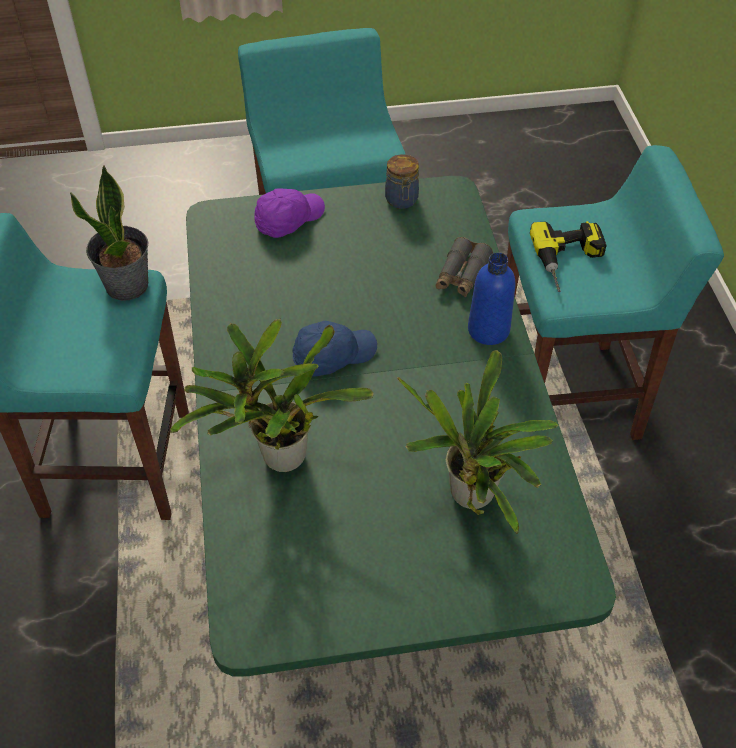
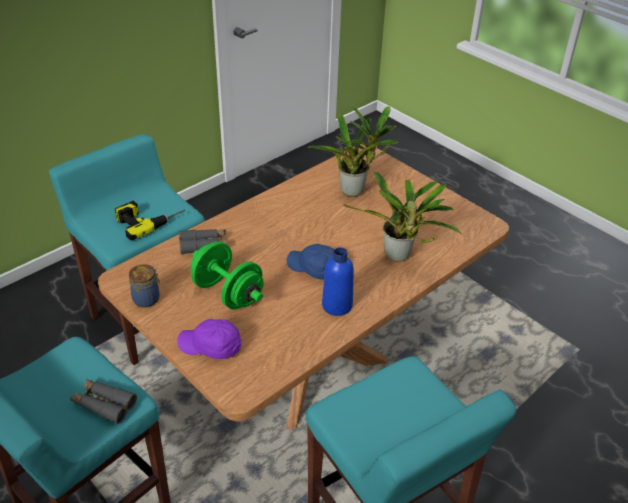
camera: 125 degrees left, 10 degrees down
potted plant [70,166,149,301] -> none
green dining table [186,176,616,677] -> brown dining table [98,144,509,429]
blue bottle [468,253,515,345] -> blue bottle moved to [322,247,354,316]
none -> grey binoculars [70,379,137,424]
none -> green dumbbell [191,241,264,309]

